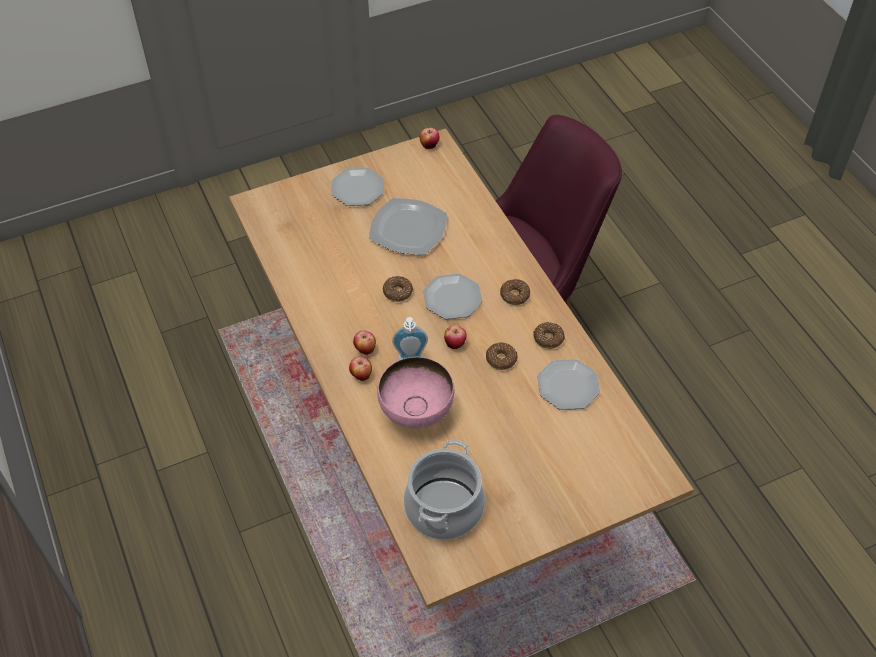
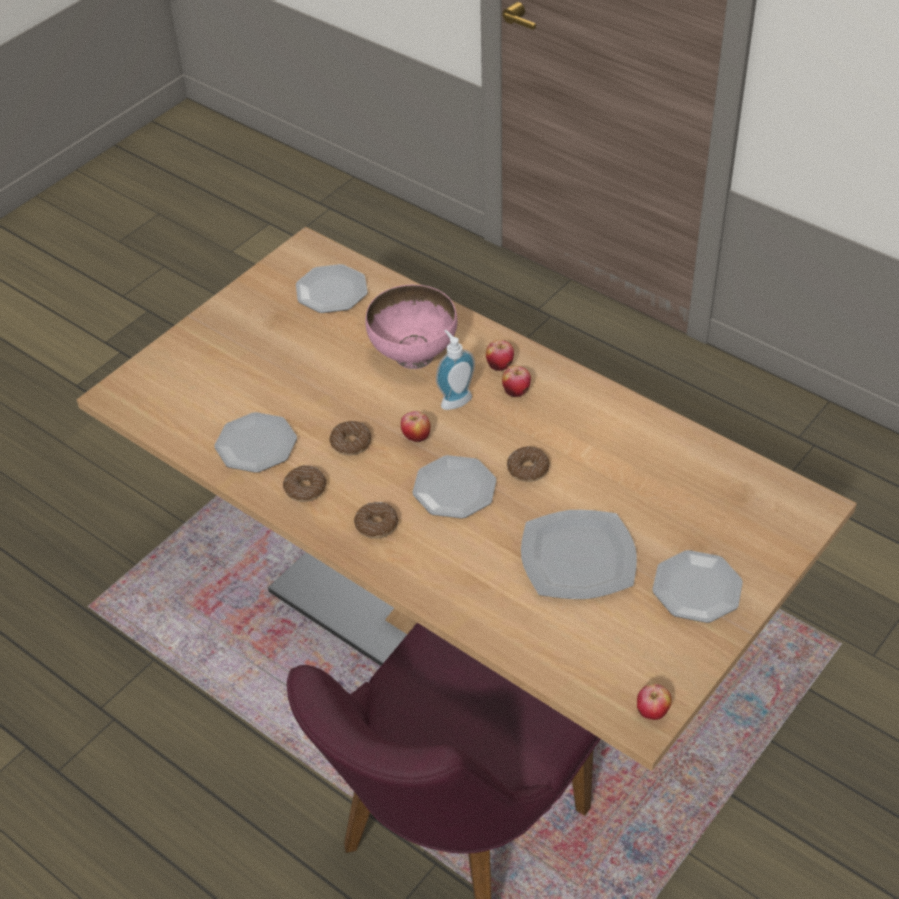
camera: 155 degrees right, 5 degrees down
cooking pot [404,440,485,540] -> plate [296,264,368,313]

